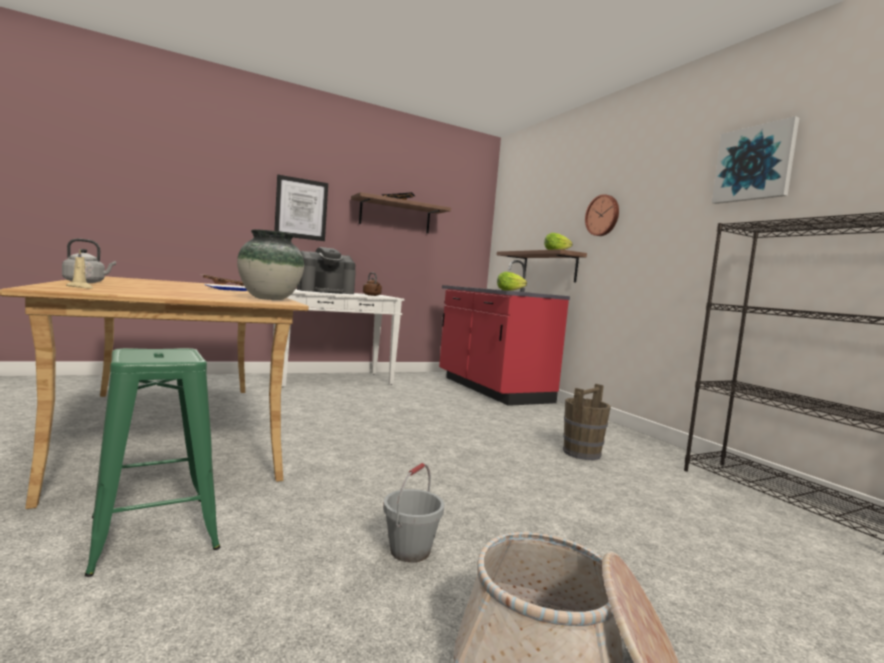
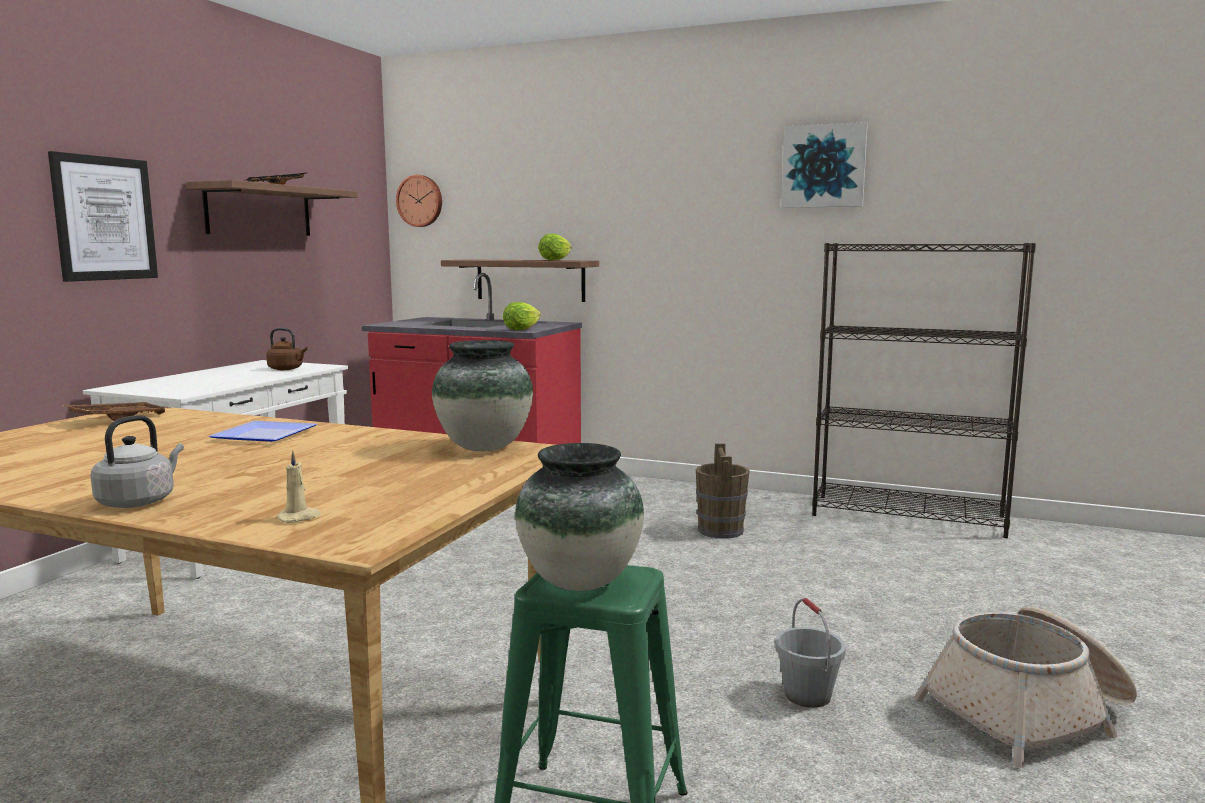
camera: 40 degrees left, 5 degrees up
coffee machine [297,247,356,294] -> none
wall clock [585,194,619,236] -> wall clock moved to [396,175,442,227]
none -> vase [515,443,644,591]

